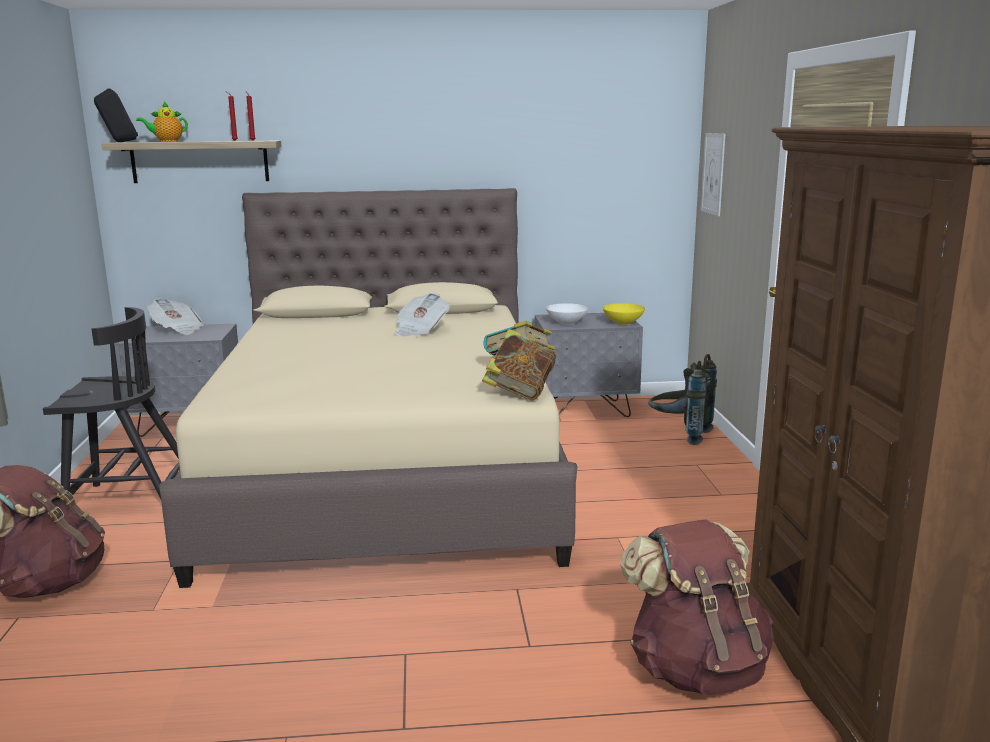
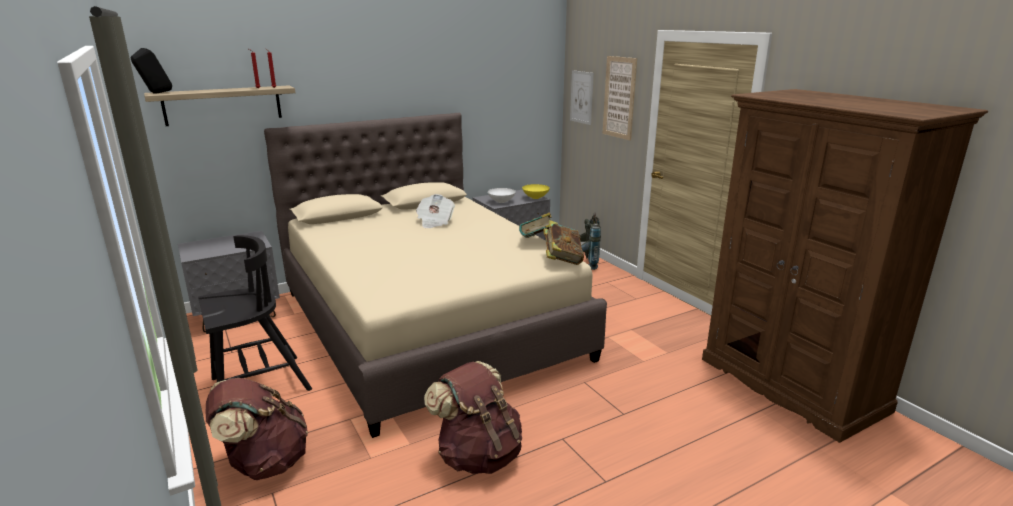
camera: 25 degrees left, 5 degrees up
teapot [136,102,188,142] -> none
newspaper [147,299,204,335] -> none
brown backpack [621,520,774,696] -> brown backpack moved to [424,361,522,474]
none -> picture [602,56,637,140]

